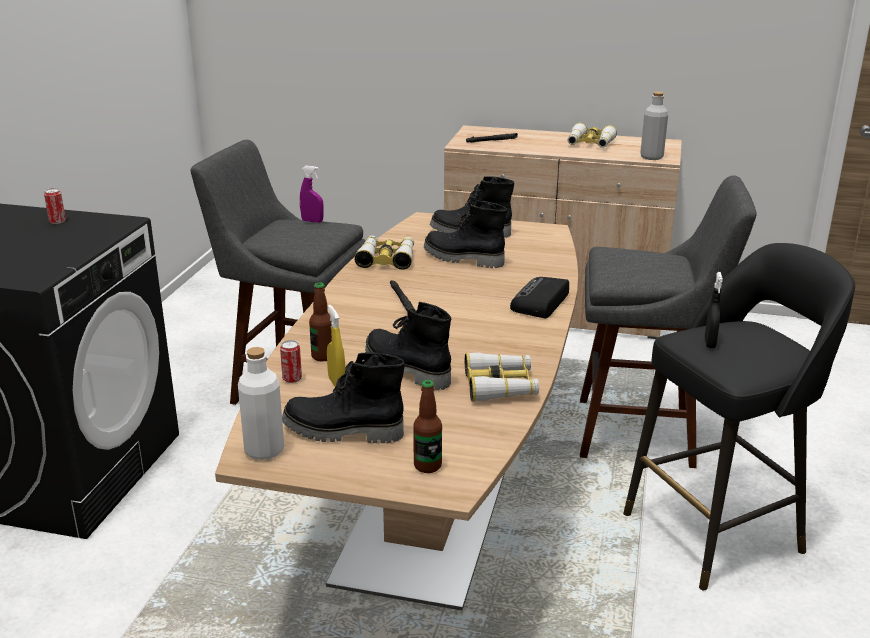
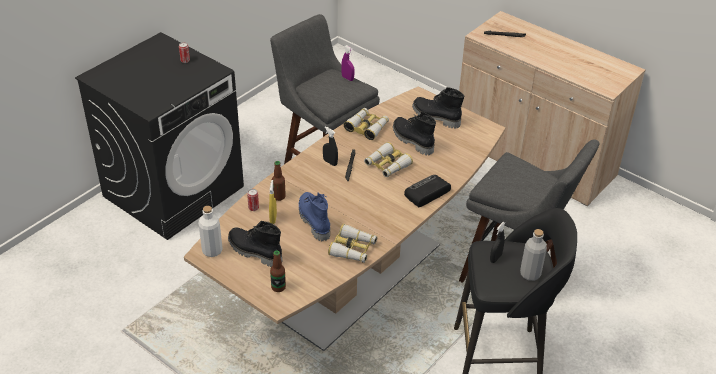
camera: 25 degrees right, 15 degrees up
black boot [365,302,451,390] -> blue boot [299,192,330,241]
binoculars [568,123,617,148] -> binoculars moved to [364,142,413,177]
grey bottle [640,92,668,160] -> grey bottle moved to [520,229,547,281]
none -> black spray bottle [323,126,338,166]

